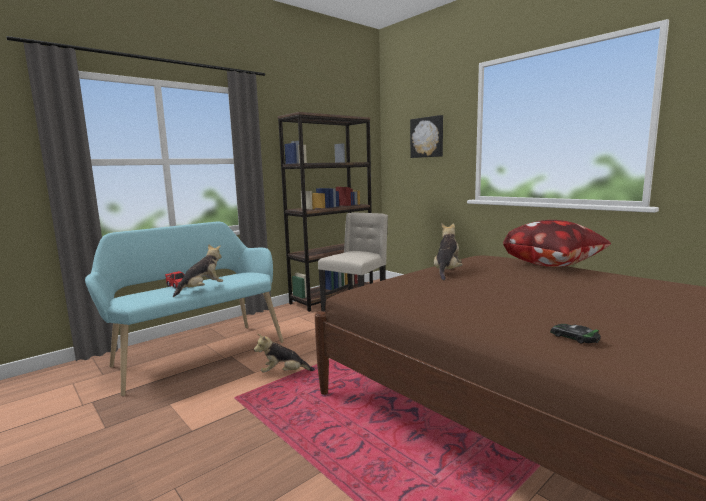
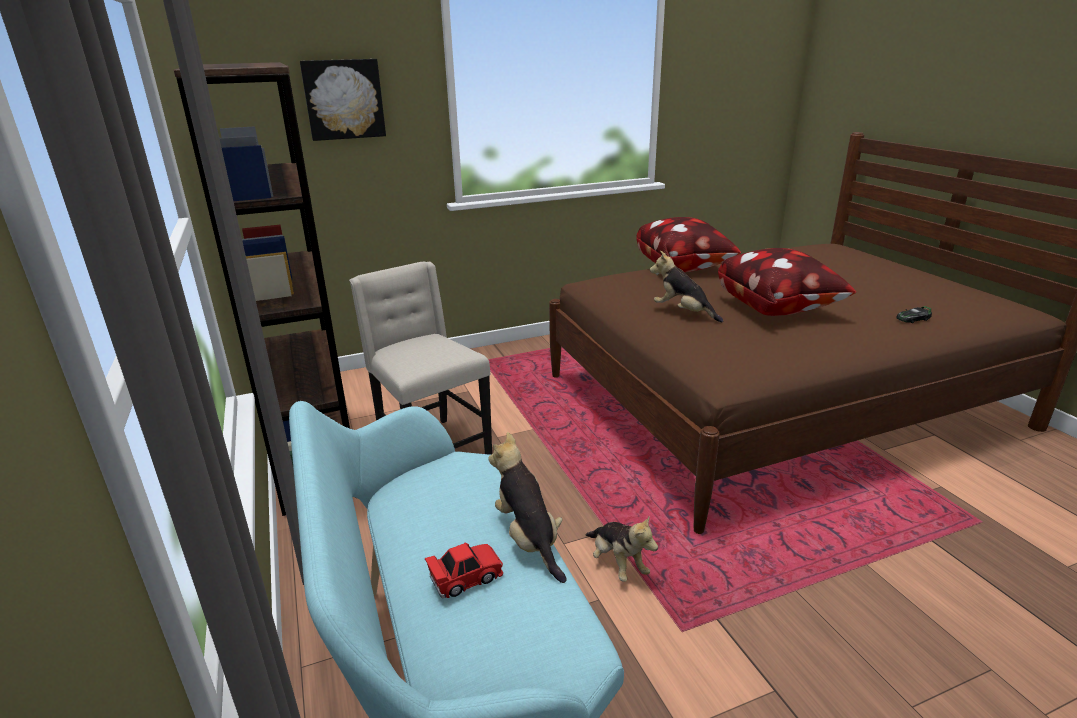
camera: 70 degrees left, 15 degrees up
plush toy [254,334,315,372] -> plush toy turned 45 degrees counterclockwise [586,516,658,582]
none -> pillow [718,248,856,316]

